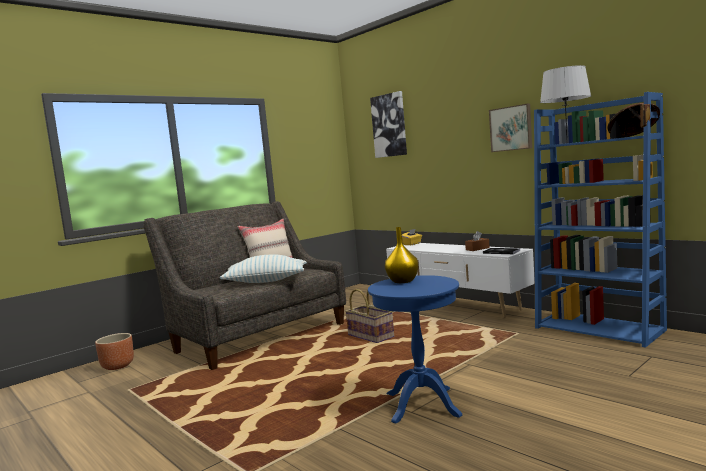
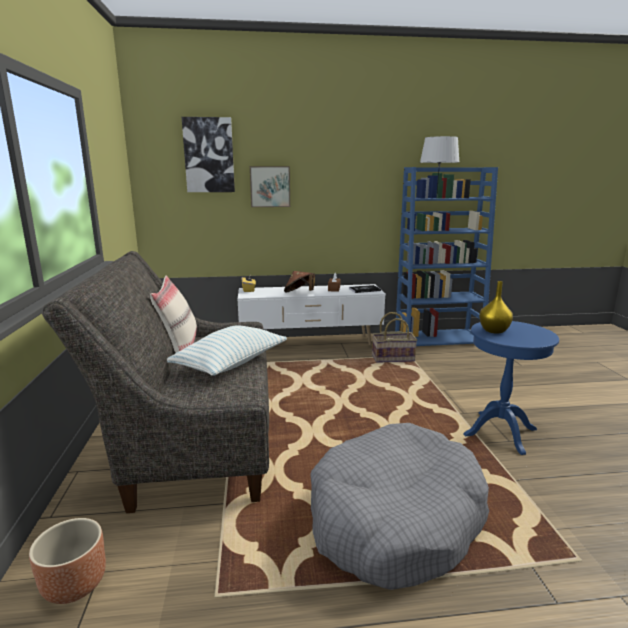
camera: 55 degrees left, 10 degrees up
basket [345,284,394,343] -> basket moved to [372,312,417,363]
picture [489,104,532,152] -> picture moved to [250,166,290,207]
brown hat [607,103,660,138] -> brown hat moved to [284,271,315,293]
none -> grey dog bed [310,423,489,590]

